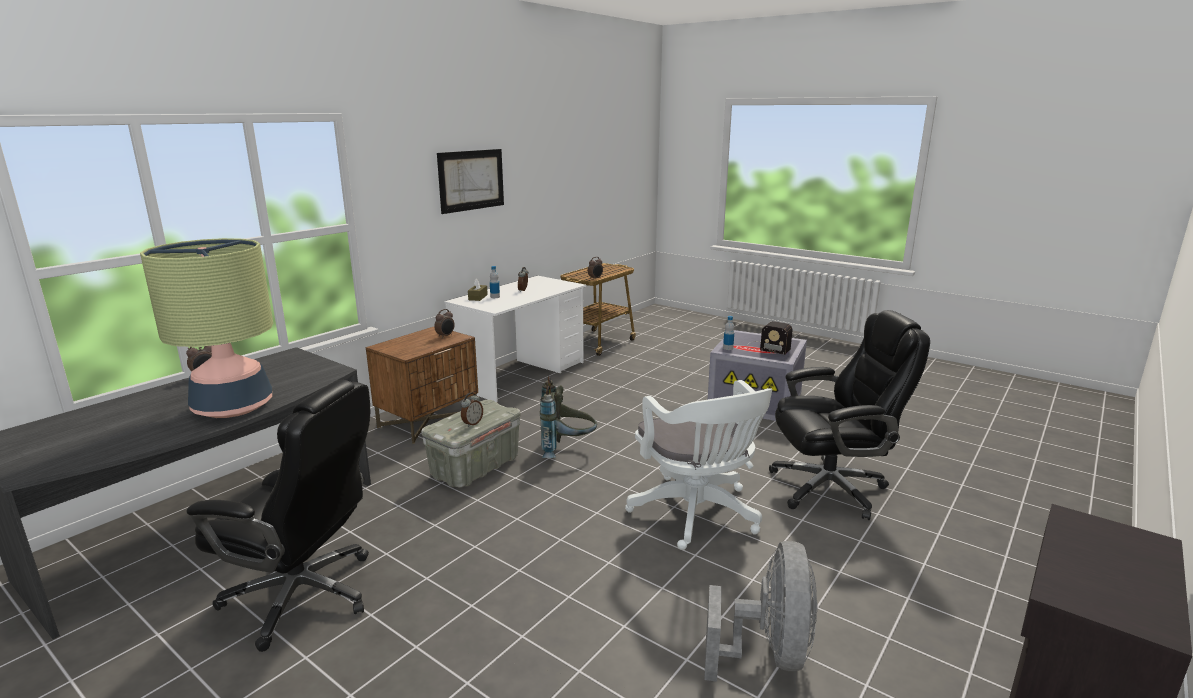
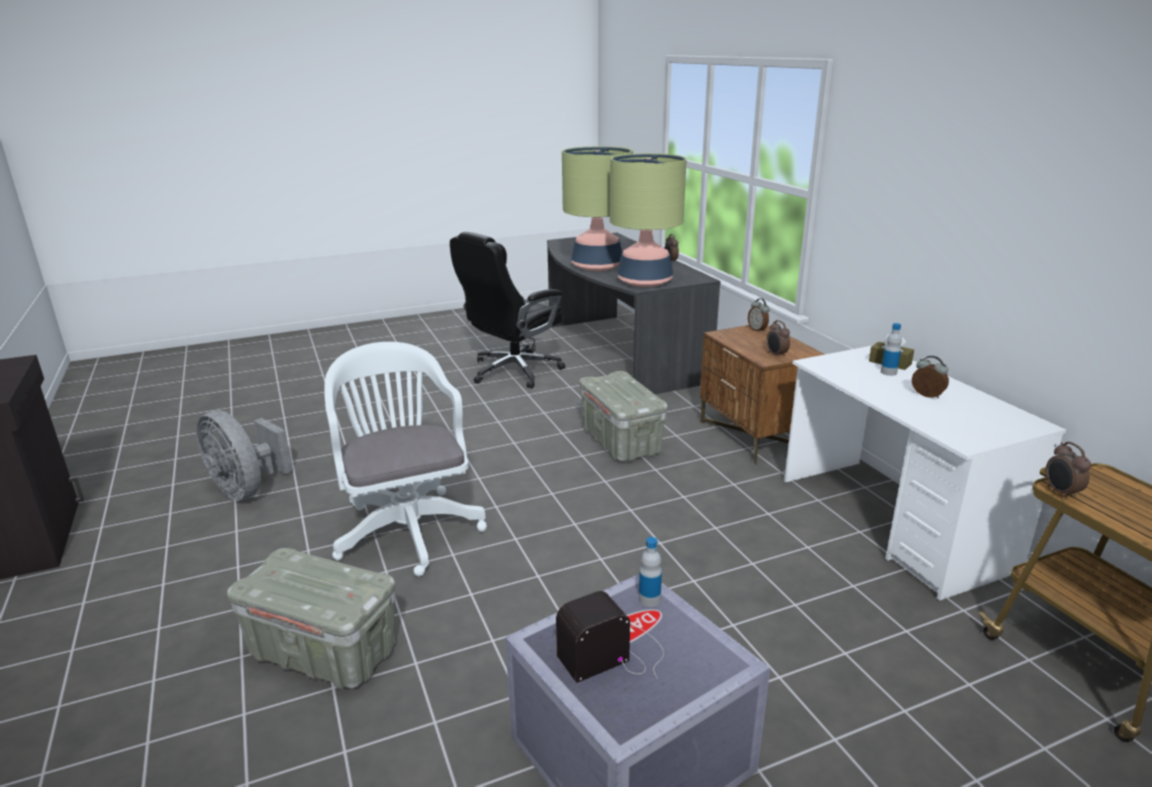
camera: 120 degrees right, 5 degrees up
picture [437,149,504,214] -> none
alarm clock [461,393,483,427] -> alarm clock moved to [748,298,770,333]
grey backpack [540,376,597,458] -> none
white office chair [625,380,772,550] -> white office chair turned 60 degrees clockwise [324,342,487,577]
black office chair [769,310,930,520] -> grey storage box [227,548,396,689]
none -> table lamp [610,153,687,287]

